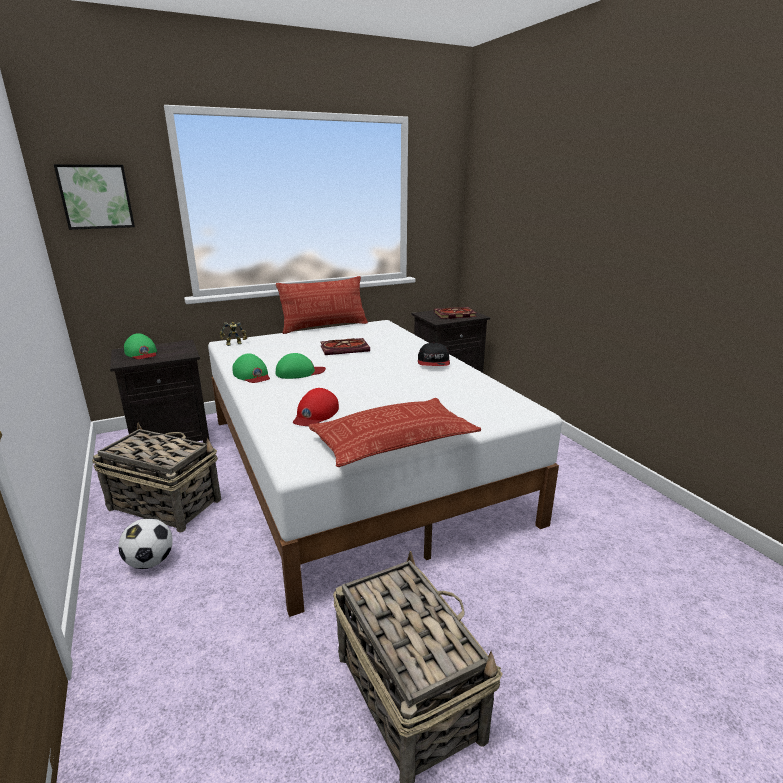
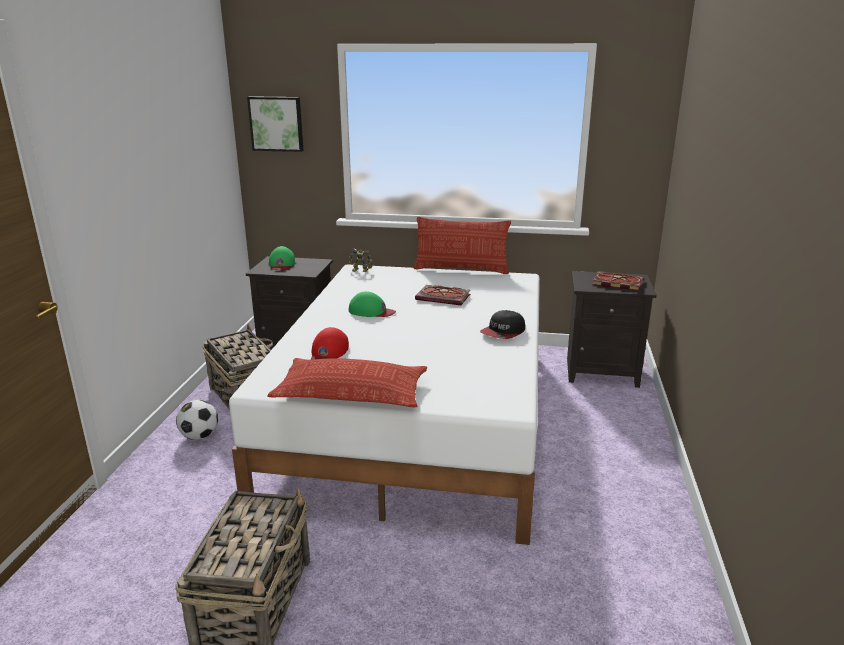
camera: 35 degrees right, 0 degrees up
green cap [232,353,270,383] -> none
red cap [293,388,339,426] -> red cap turned 45 degrees counterclockwise [311,327,349,360]

